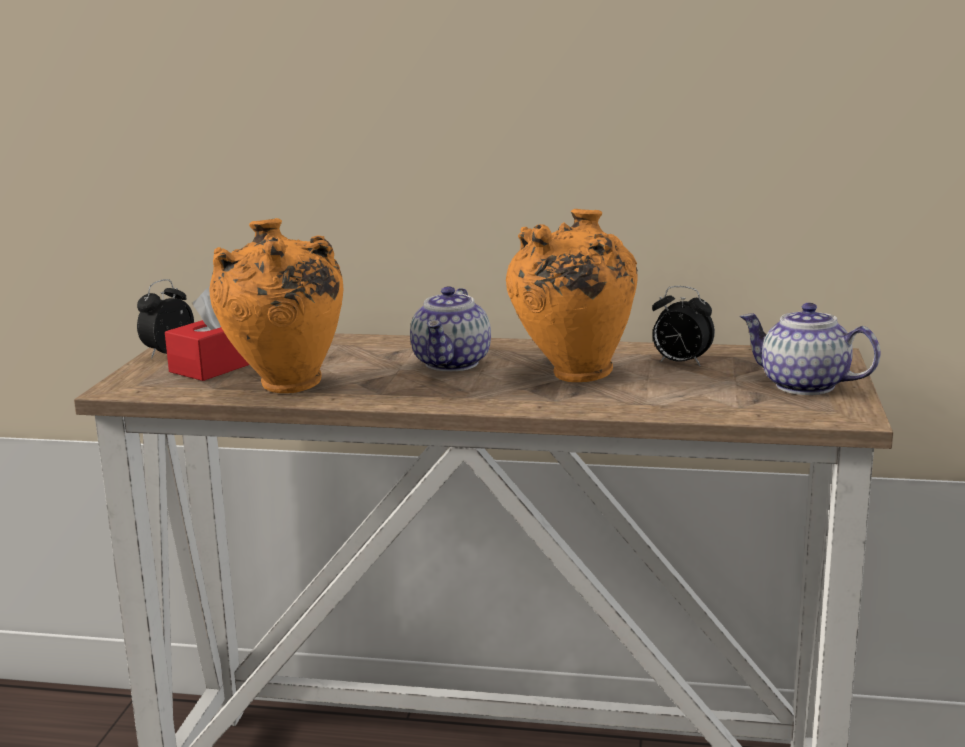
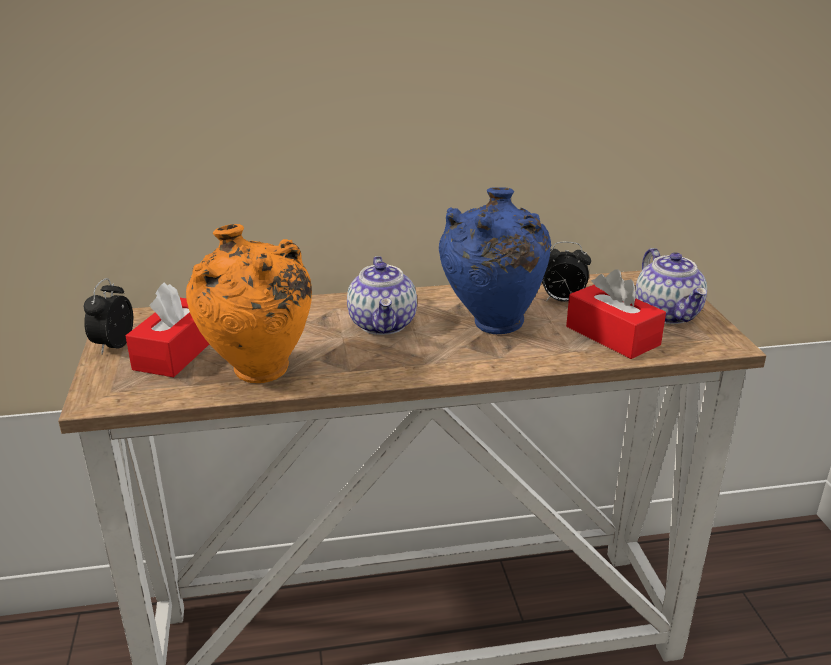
camera: 20 degrees left, 10 degrees up
orange vase [506,209,638,382] -> blue vase [439,187,551,334]
teapot [740,302,881,395] -> teapot turned 120 degrees counterclockwise [635,248,707,324]
none -> red tissue box [566,269,666,359]

